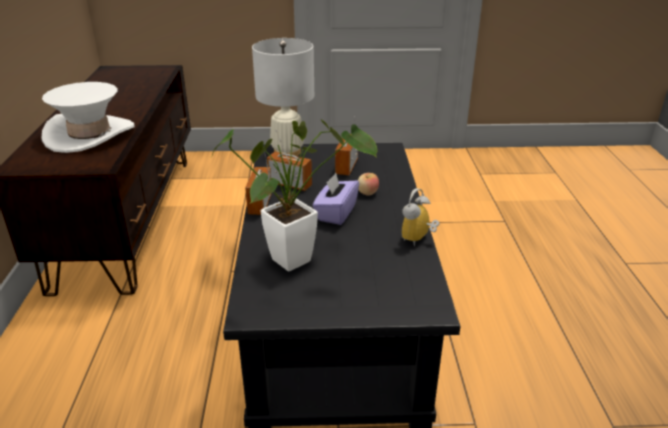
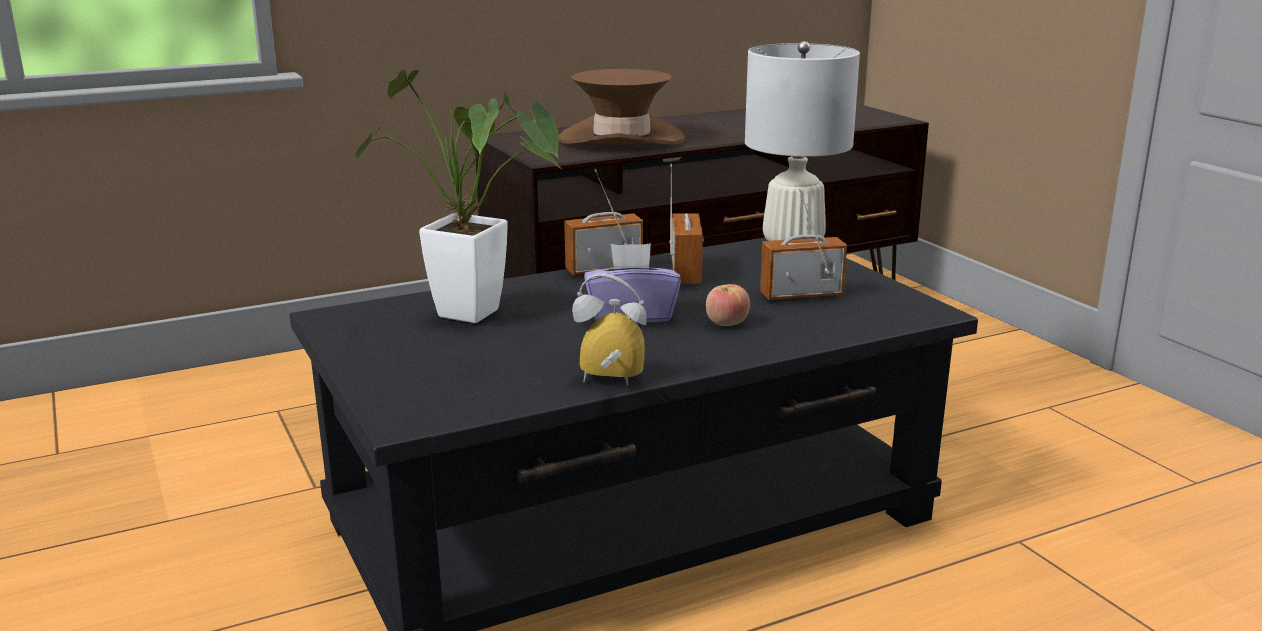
camera: 65 degrees right, 10 degrees down
white hat [42,82,135,153] -> brown hat [559,69,685,145]

